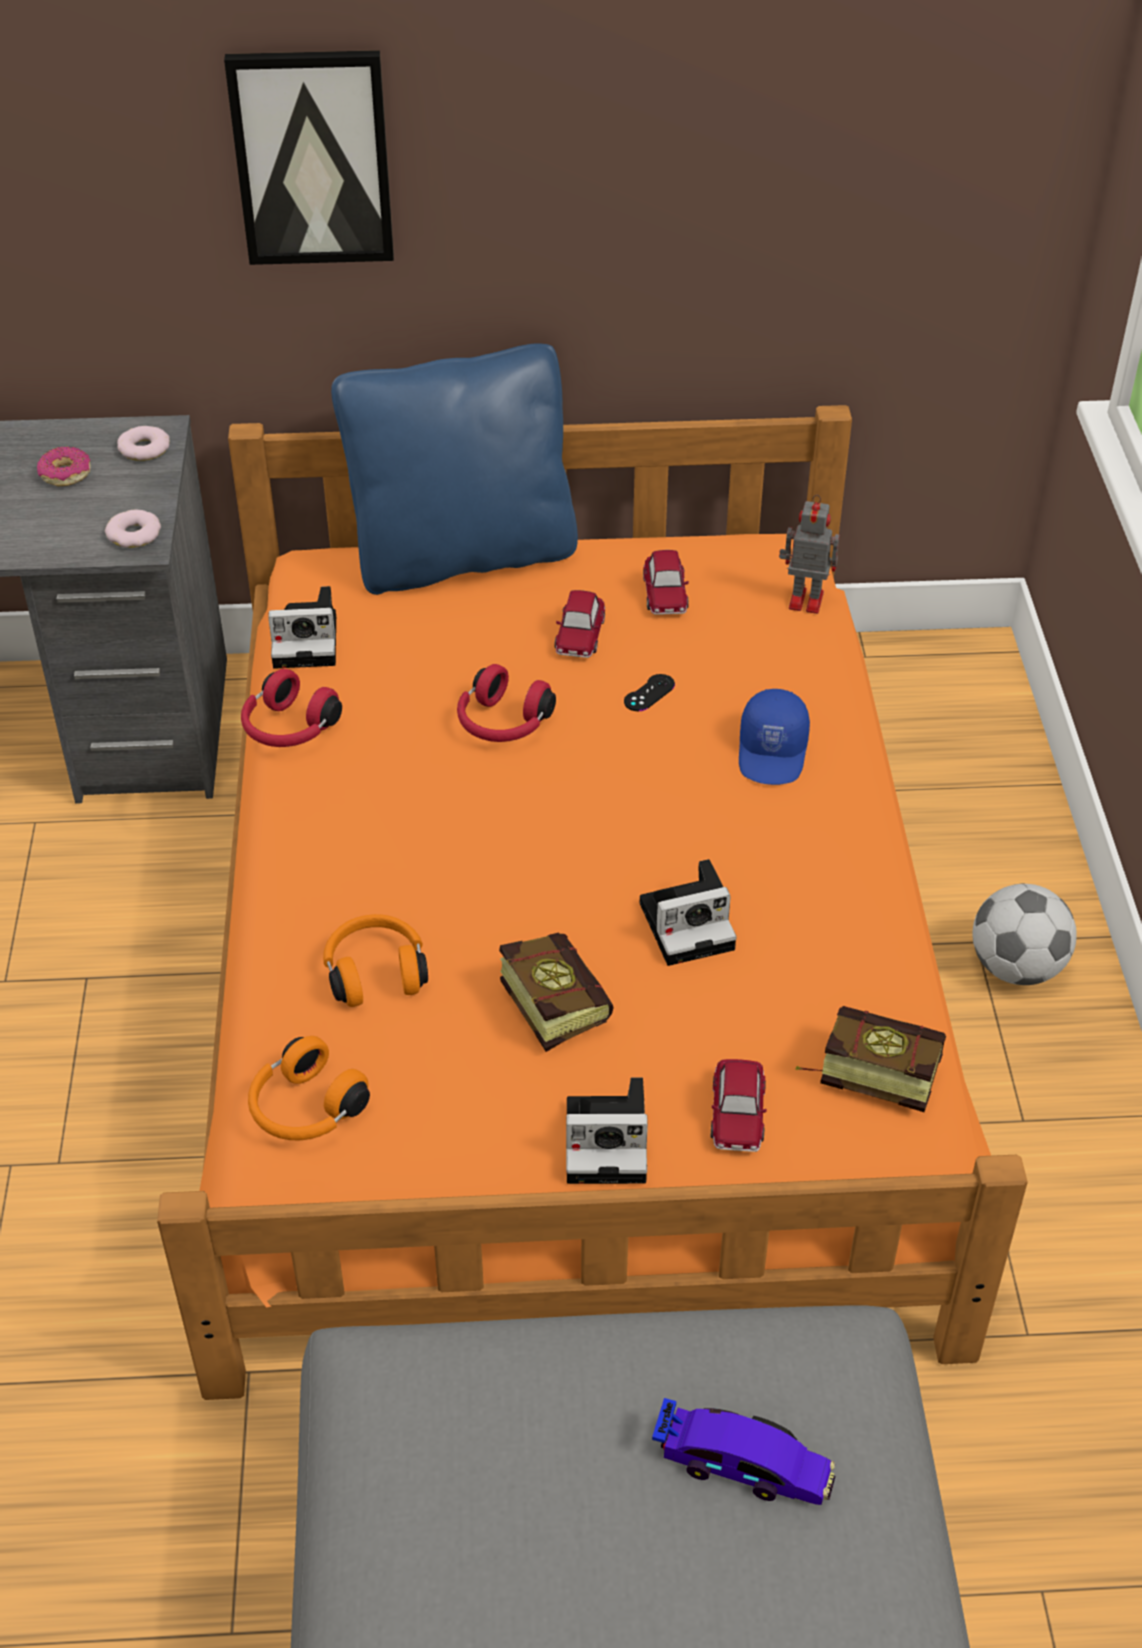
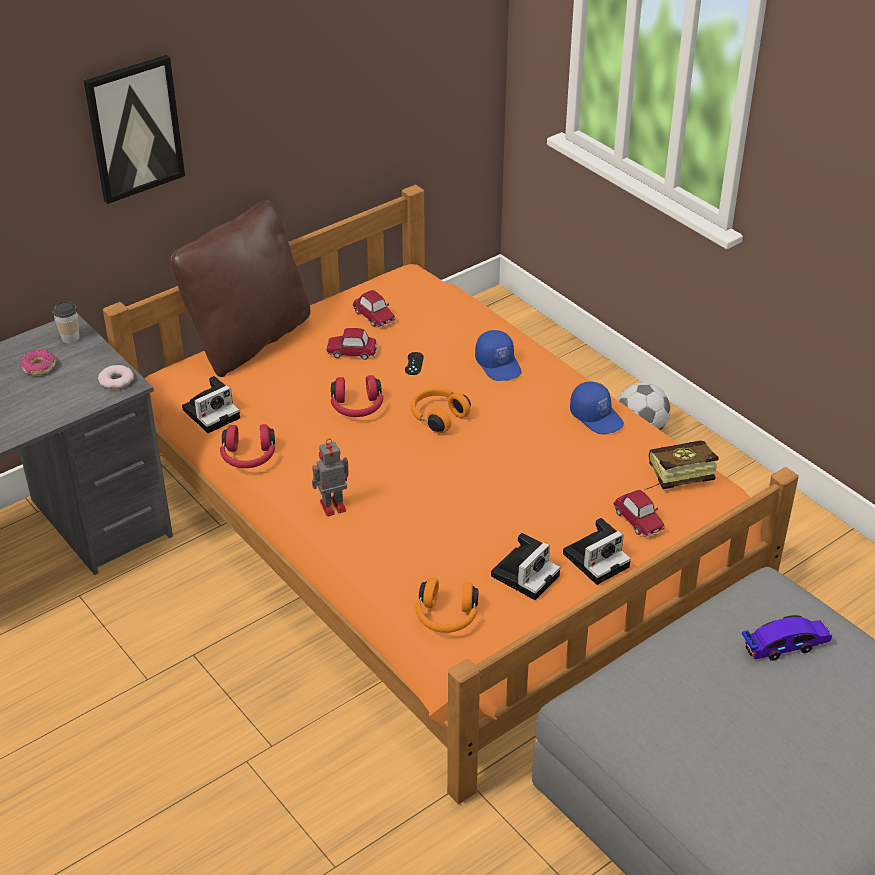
camera: 35 degrees left, 5 degrees down
donut [117,426,170,461] -> cup [53,301,79,343]
orange headphones [323,914,428,1007] -> orange headphones moved to [411,388,471,433]
blue pillow [331,343,578,595] -> brown pillow [170,200,311,377]
book [499,933,614,1052] -> none
toy car [554,590,605,658] -> toy car turned 120 degrees clockwise [326,328,377,360]
camera [640,859,737,966] -> camera moved to [491,533,560,600]
toy robot [779,494,840,614] -> toy robot moved to [312,439,349,516]
none -> blue cap [570,382,624,434]

